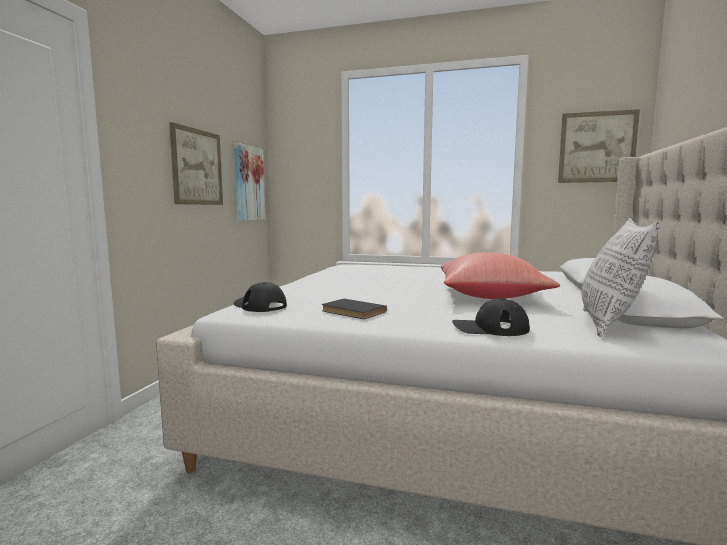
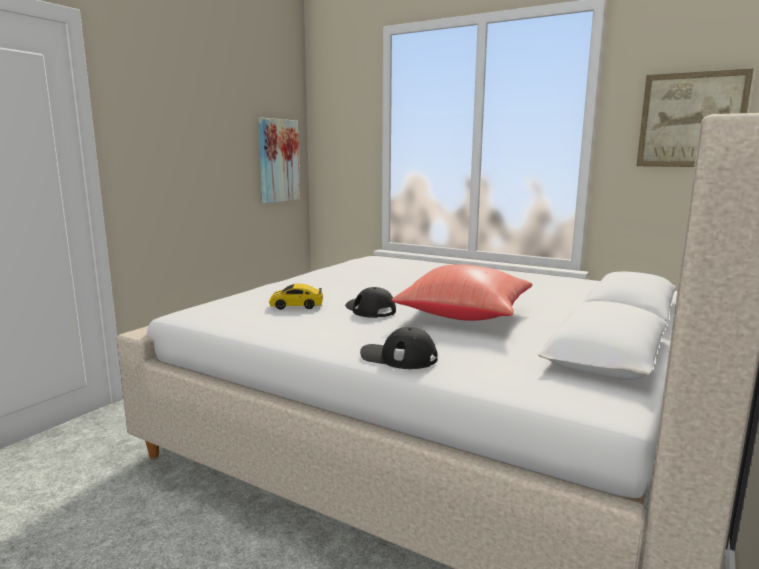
camera: 15 degrees right, 5 degrees up
picture [169,122,223,205] -> none
black cap [233,282,287,312] -> black cap moved to [345,287,396,318]
black book [322,299,387,319] -> none
pillow [582,218,659,337] -> none
none -> toy car [269,284,323,310]

